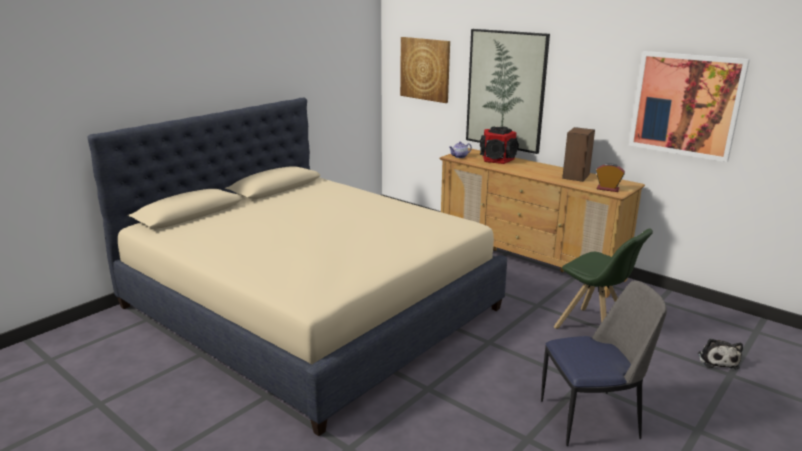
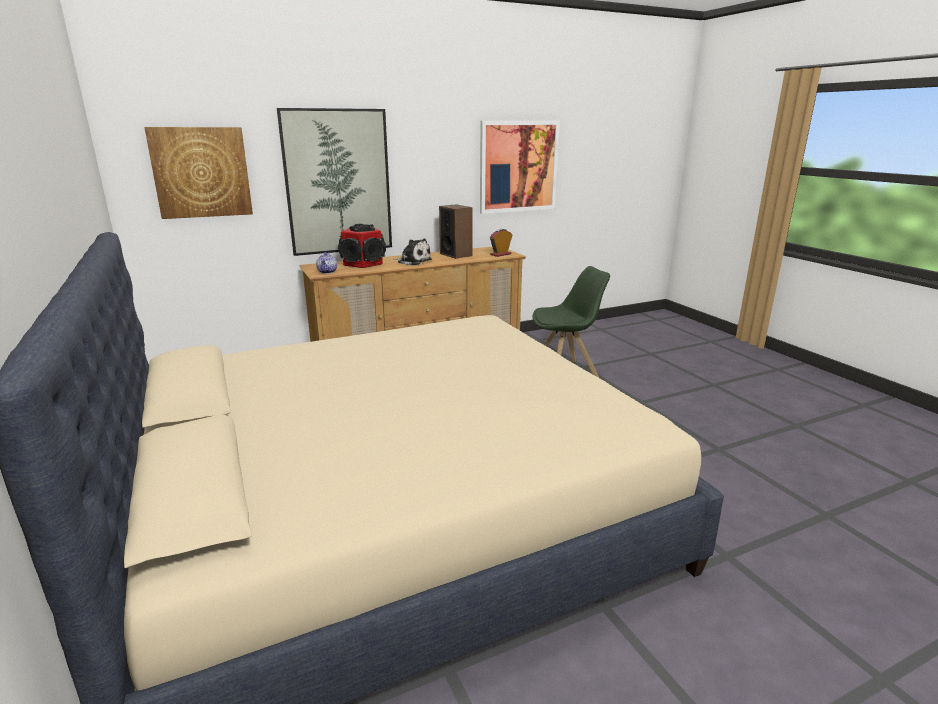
camera: 65 degrees left, 0 degrees up
chair [541,281,667,446] -> none
plush toy [698,338,743,369] -> plush toy moved to [393,238,432,265]

